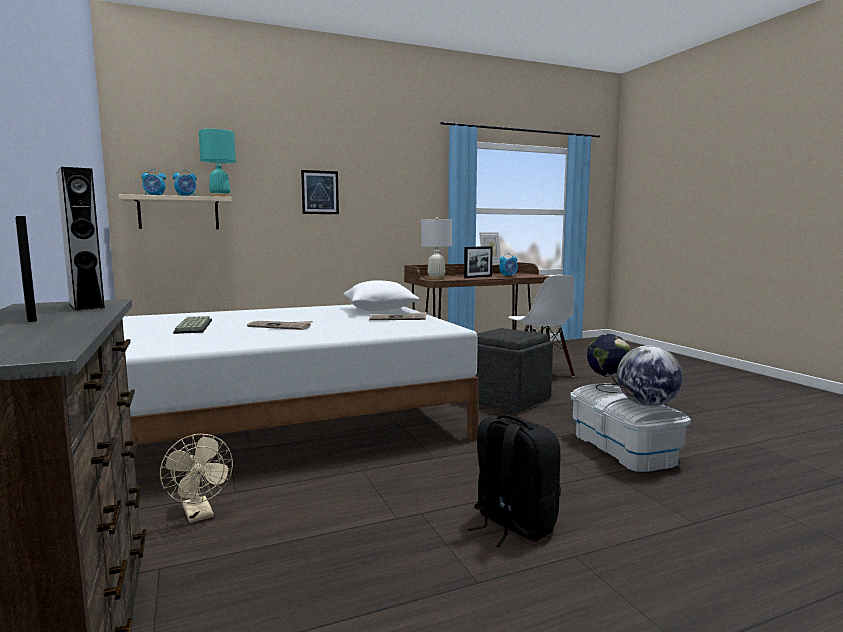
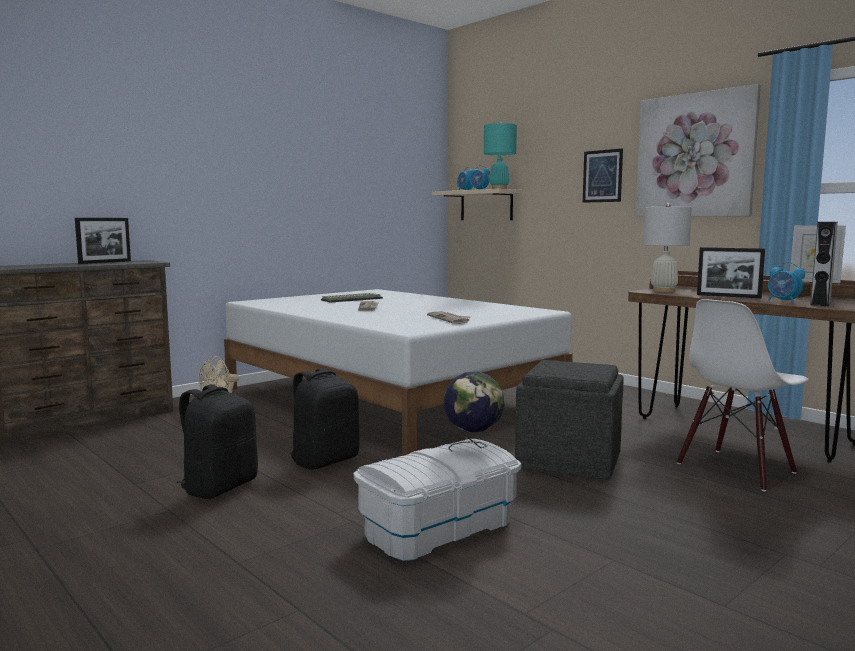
camera: 70 degrees right, 0 degrees up
grey speaker [57,167,106,311] -> grey speaker moved to [810,222,838,307]
white pillow [344,280,419,311] -> none
globe [617,345,683,407] -> none
none -> black backpack [291,368,360,470]
none -> picture [635,84,761,217]

